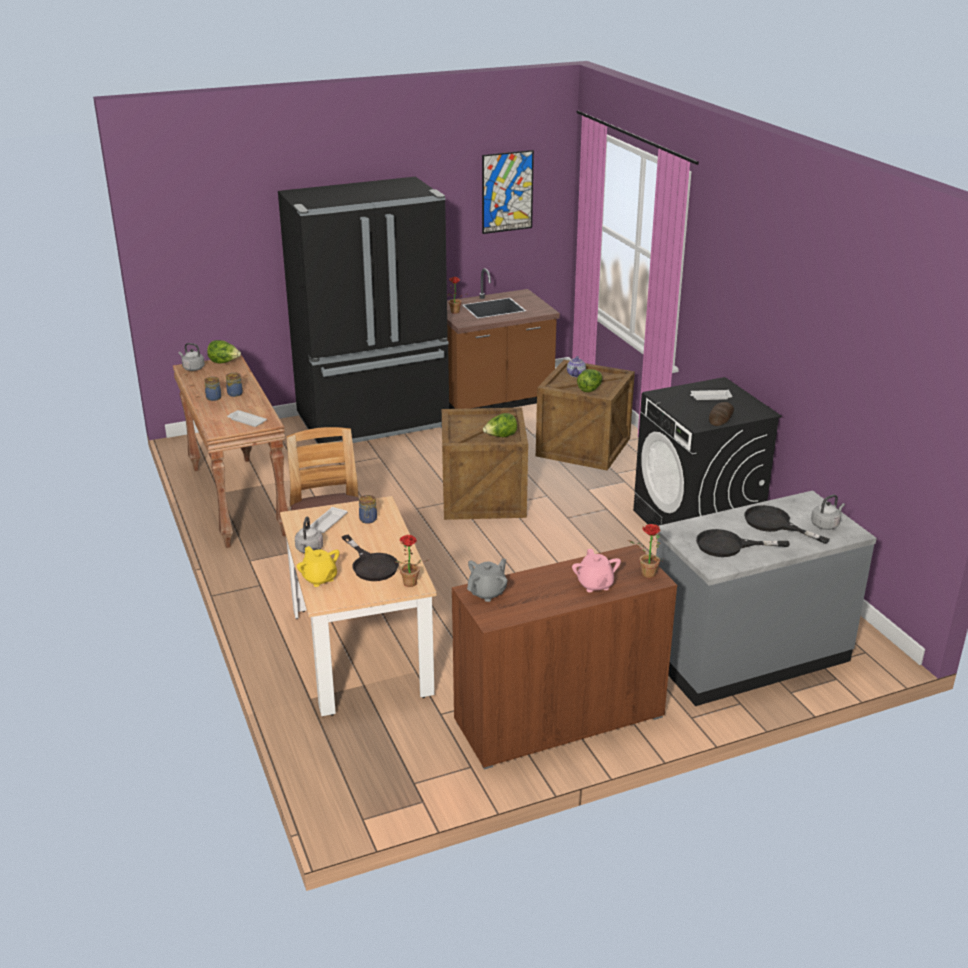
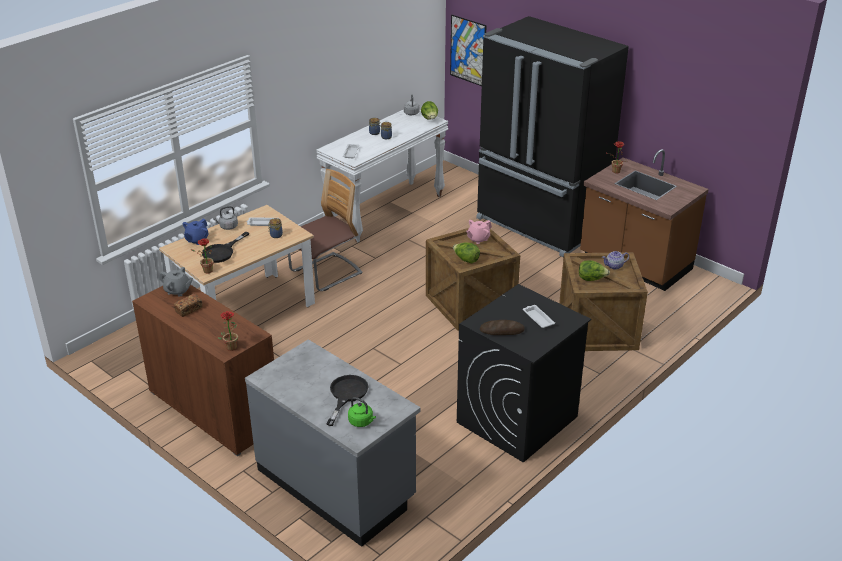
camera: 65 degrees right, 5 degrees up
brown console table [173,355,288,548] -> white console table [316,110,448,243]
yellow teapot [297,546,339,587] -> blue teapot [183,219,209,245]
picture [482,150,534,234] -> picture moved to [450,15,487,86]
pink teapot [572,549,621,592] -> pink teapot moved to [466,220,492,244]
black frying pan [696,529,790,557] -> none
grey kettle [811,495,845,530] -> green kettle [348,397,376,427]
none -> bread [174,294,202,317]

